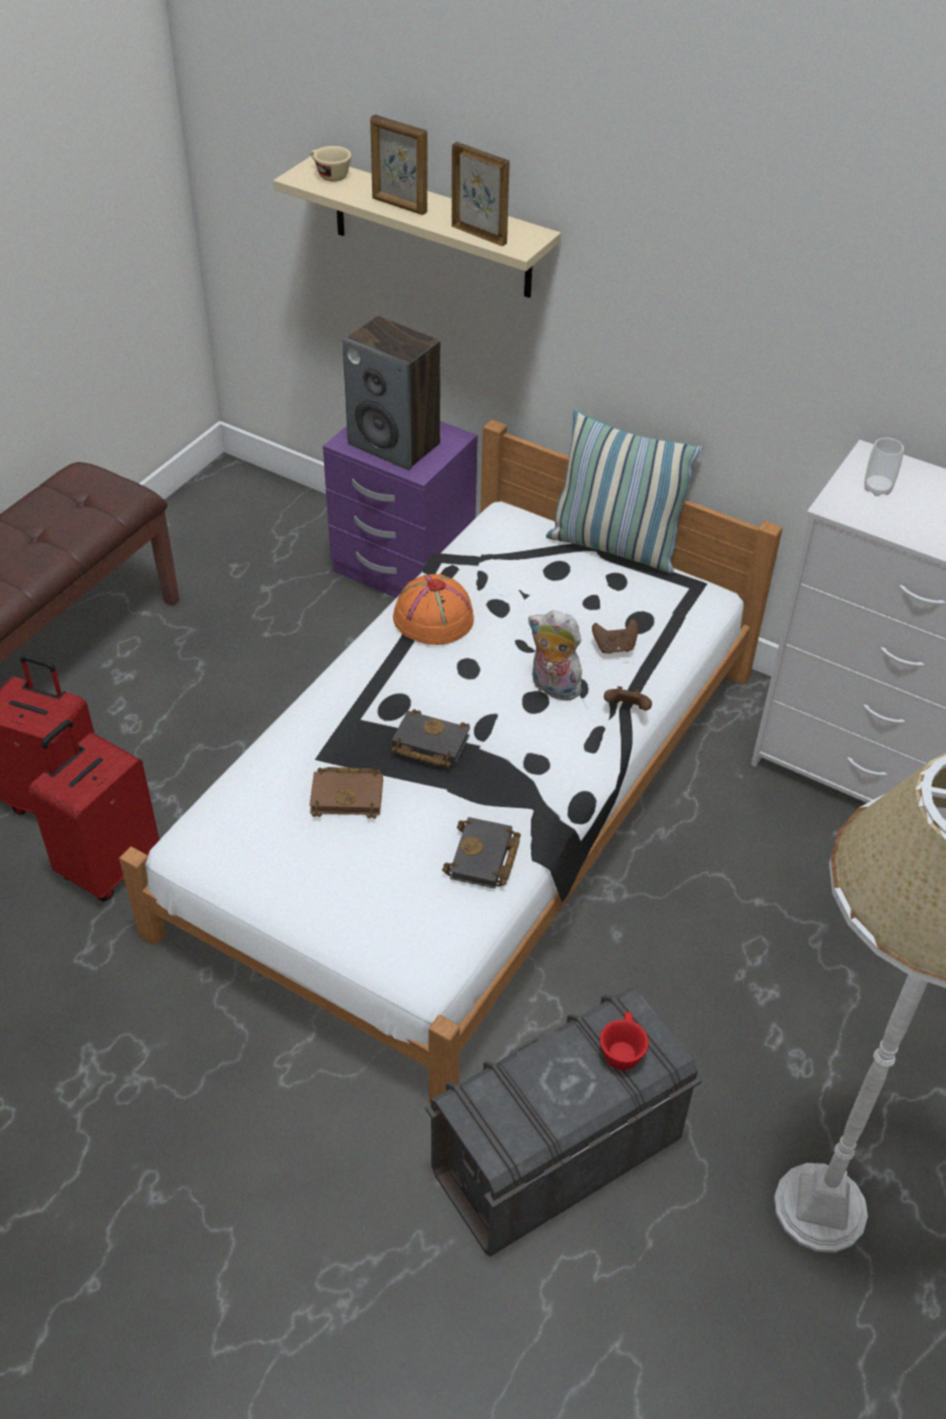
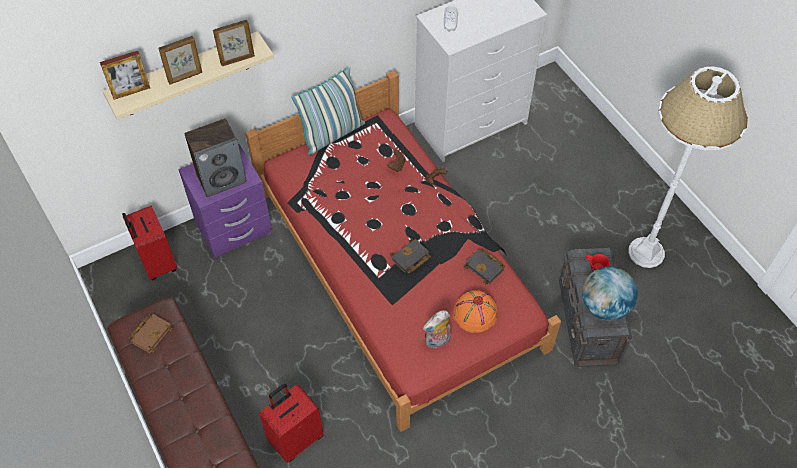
camera: 60 degrees left, 10 degrees up
red suitcase [28,720,159,901] -> red suitcase moved to [122,206,177,280]
white bed [119,419,783,1103] -> red bed [245,70,561,432]
brown book [309,767,383,819] -> brown book moved to [129,314,173,353]
beige cup [310,146,351,182] -> picture frame [100,51,150,100]
orange hat [393,574,474,645] -> orange hat moved to [453,290,498,333]
plush toy [528,610,582,701] -> plush toy moved to [423,310,451,348]
none -> globe [582,266,638,321]

